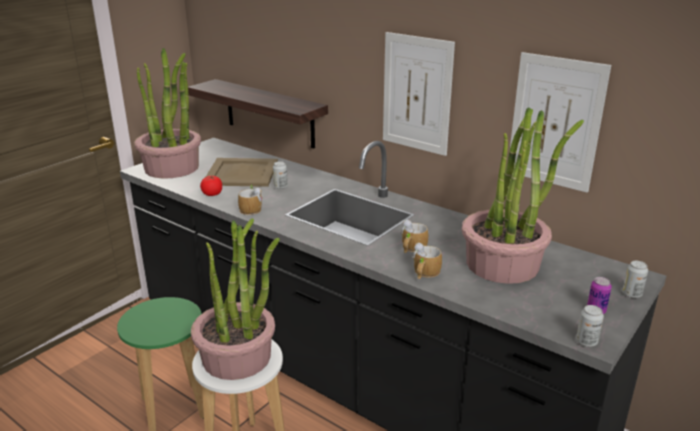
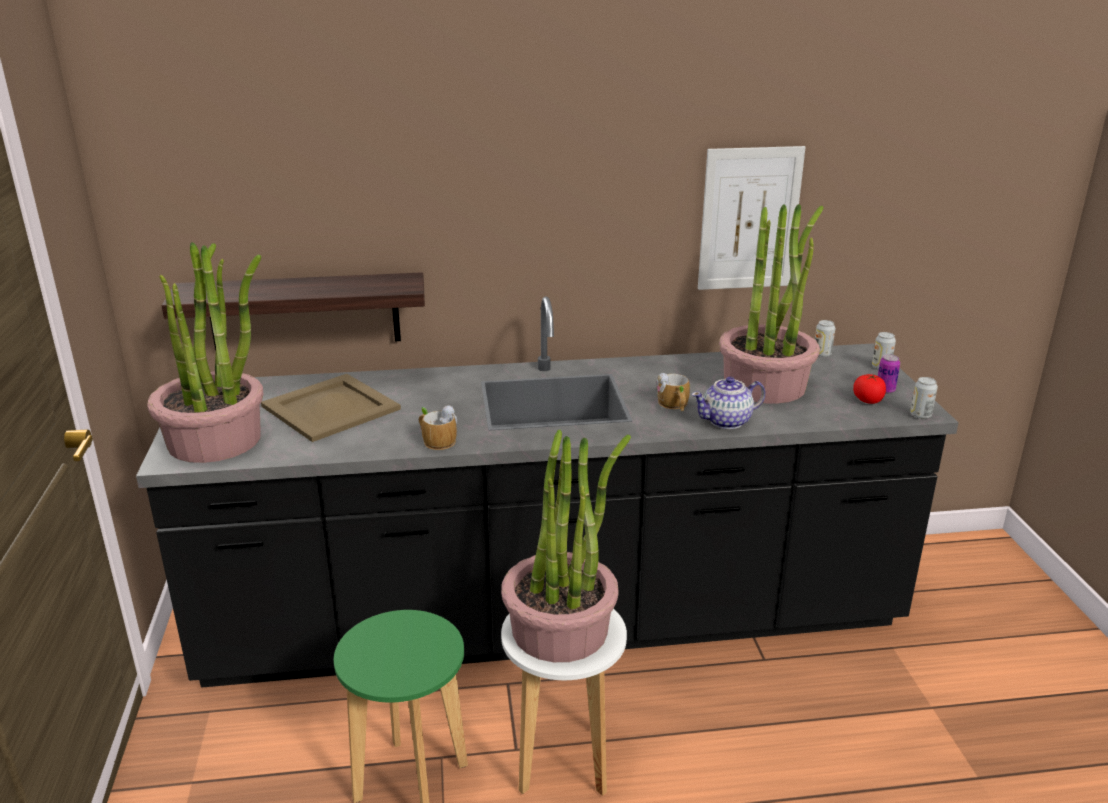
camera: 45 degrees left, 0 degrees up
tomato [200,176,222,196] -> tomato moved to [853,374,886,404]
can [273,161,288,189] -> can moved to [815,320,835,357]
picture [383,32,455,156] -> none
mug [413,243,442,279] -> teapot [691,376,765,429]

